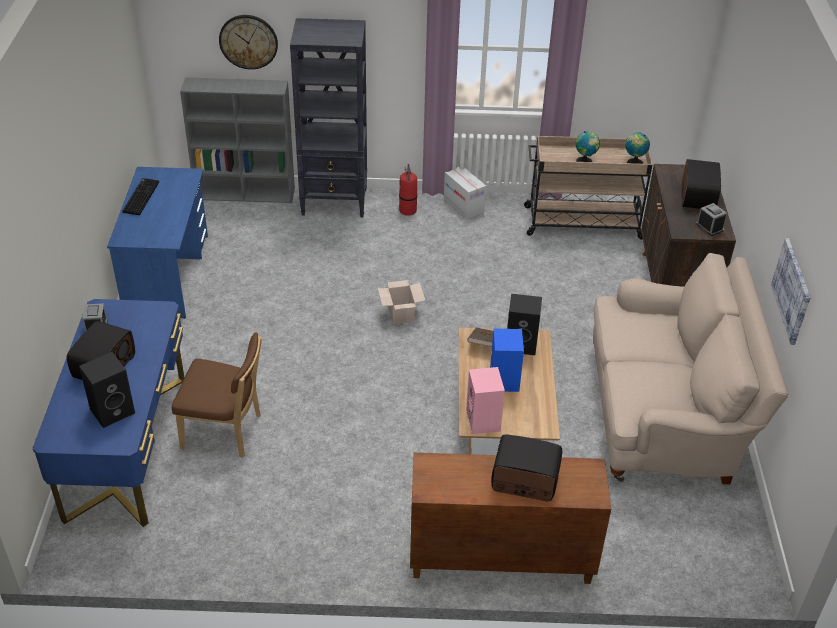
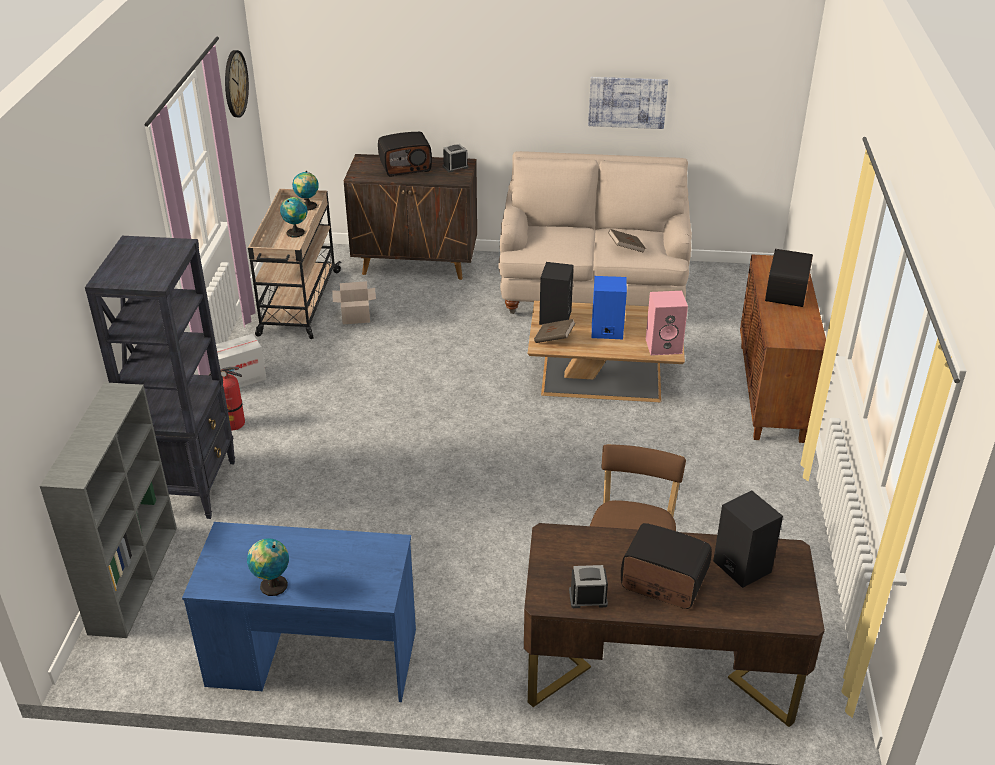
camera: 85 degrees left, 5 degrees down
blue desk [33,299,185,527] -> brown desk [524,523,825,727]
keyboard [122,178,159,215] -> globe [247,538,289,596]
wall clock [219,15,278,70] -> wall clock moved to [225,50,249,117]
cardboard box [378,280,425,324] -> cardboard box moved to [332,281,376,324]
radio [682,159,721,209] -> radio turned 150 degrees clockwise [378,132,432,177]
none -> brown book [608,229,646,253]

